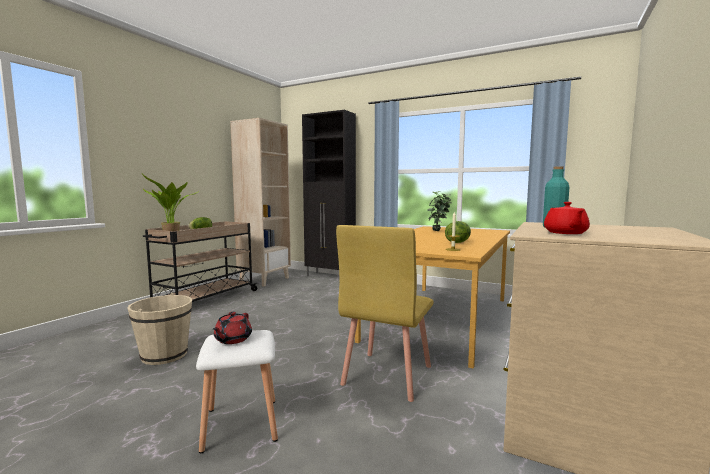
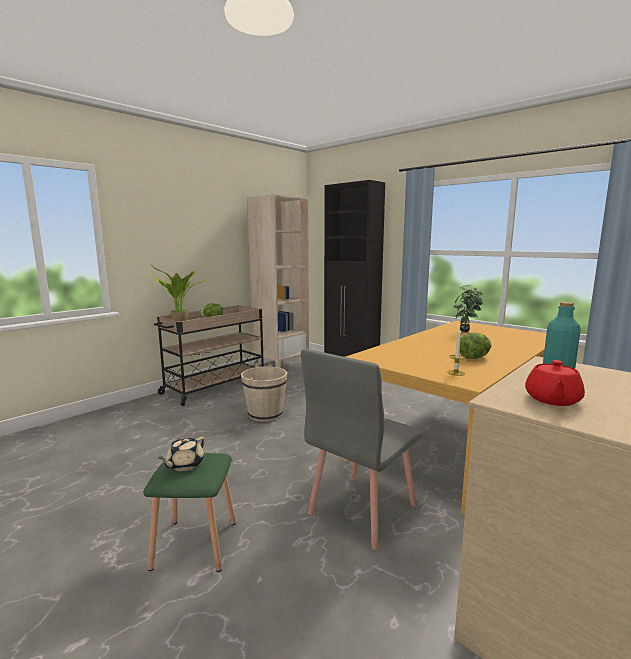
camera: 15 degrees right, 5 degrees up
beige bucket [127,293,192,365] -> beige bucket moved to [241,365,287,422]
white stool [196,330,278,453] -> green stool [143,453,236,572]
red teapot [213,312,252,344] -> beige teapot [158,437,205,471]
yellow chair [336,225,434,402] -> grey chair [301,349,423,550]

